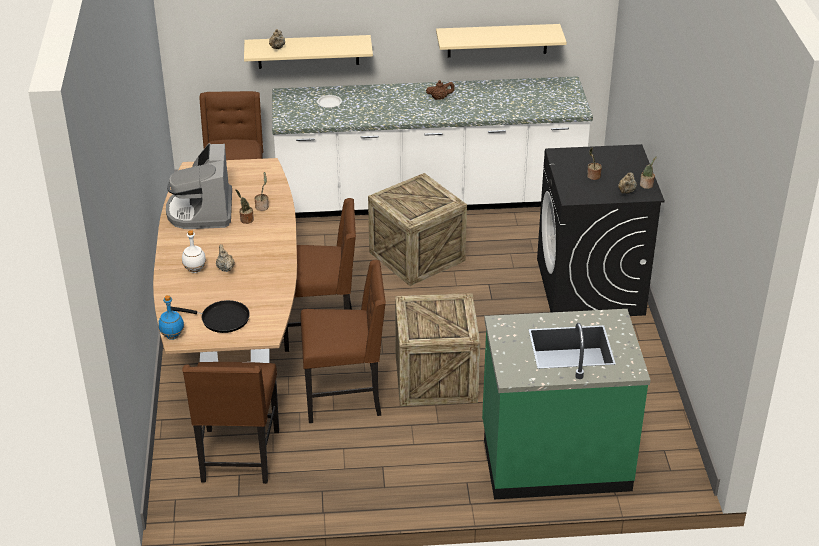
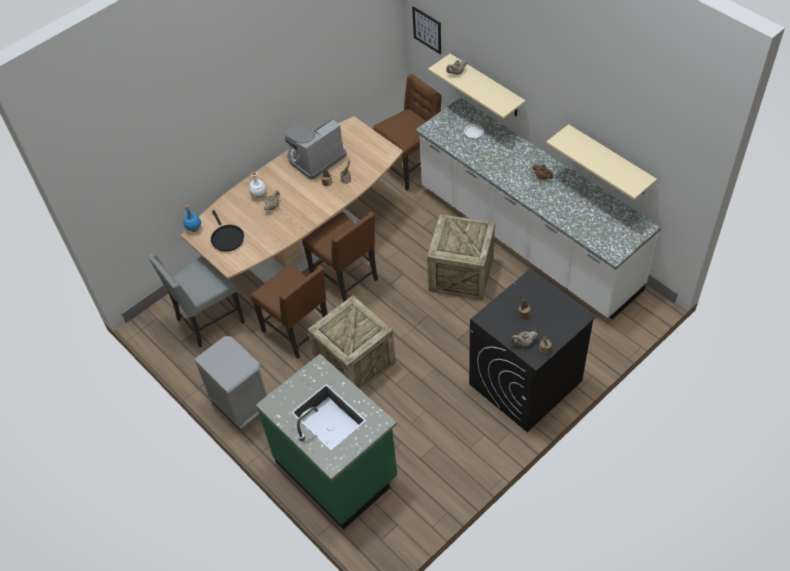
camera: 55 degrees right, 15 degrees up
brown chair [182,362,279,484] -> grey chair [148,253,245,348]
none -> grey nightstand [194,336,267,431]
none -> picture [412,6,441,54]

